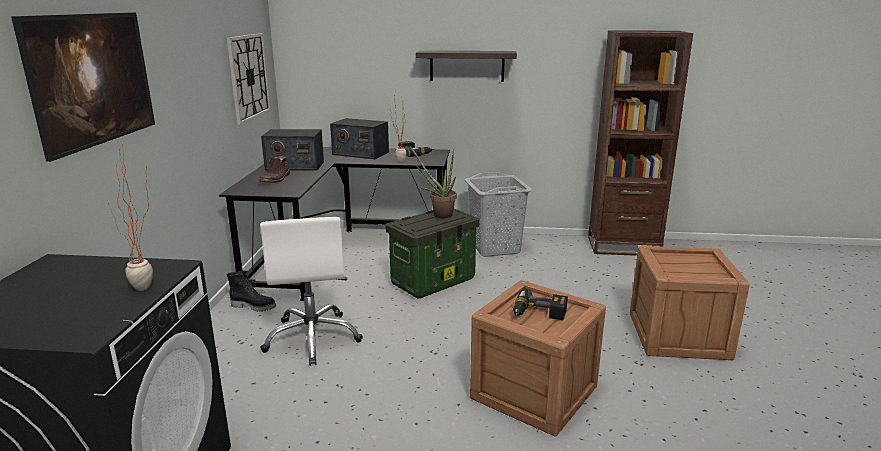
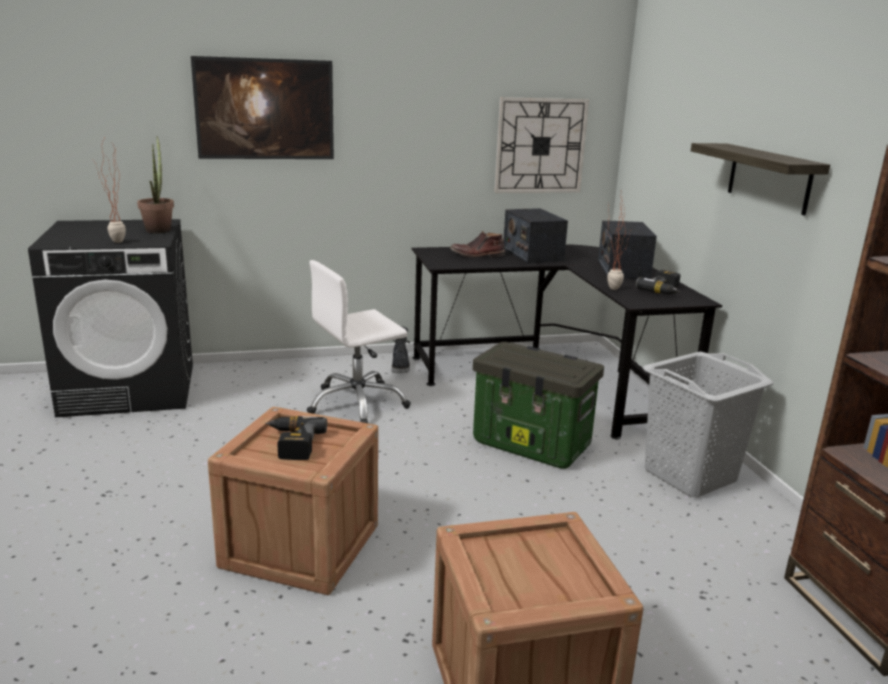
camera: 70 degrees right, 0 degrees up
potted plant [410,146,457,218] -> potted plant moved to [137,136,174,233]

